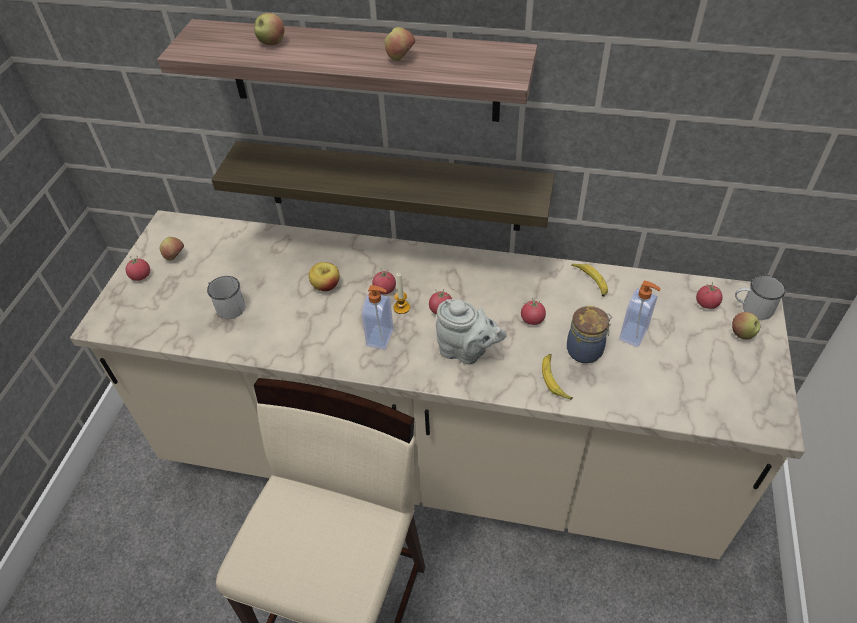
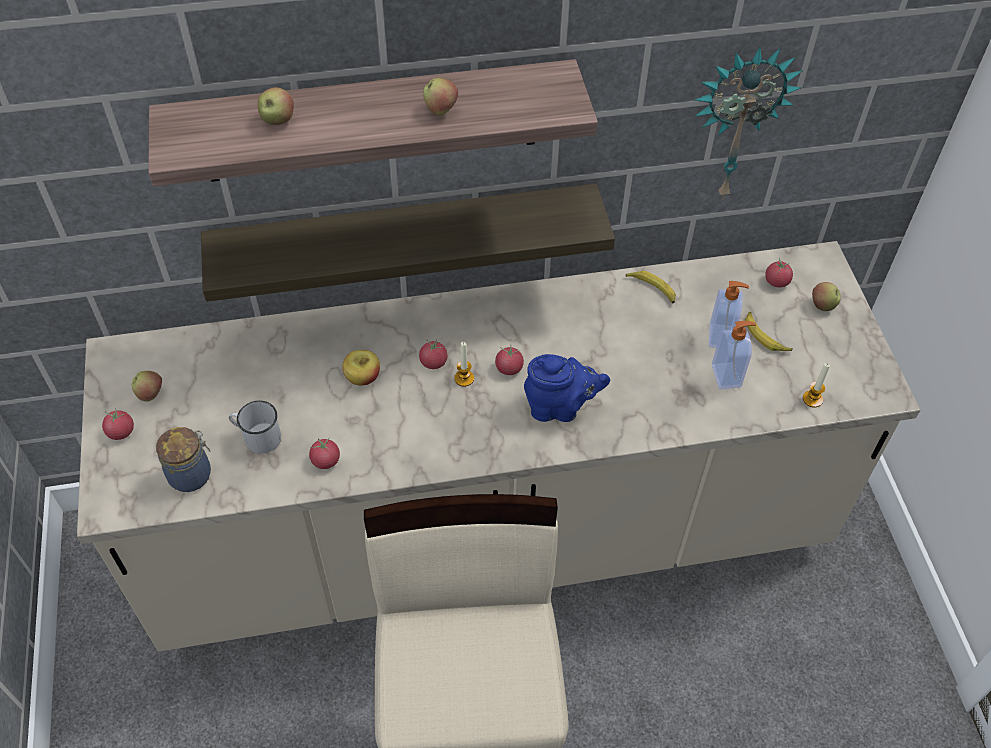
camera: 25 degrees left, 5 degrees up
soap dispenser [362,285,393,350] -> soap dispenser moved to [712,321,756,389]
grey teapot [436,299,506,364] -> blue teapot [524,354,610,422]
tomato [521,298,546,325] -> tomato moved to [309,438,340,469]
banana [542,354,573,400] -> banana moved to [745,312,793,351]
jar [567,306,612,363] -> jar moved to [156,427,211,492]
white mug [735,275,786,320] -> none
none -> wall clock [694,47,803,200]
none -> candle [803,363,830,407]

